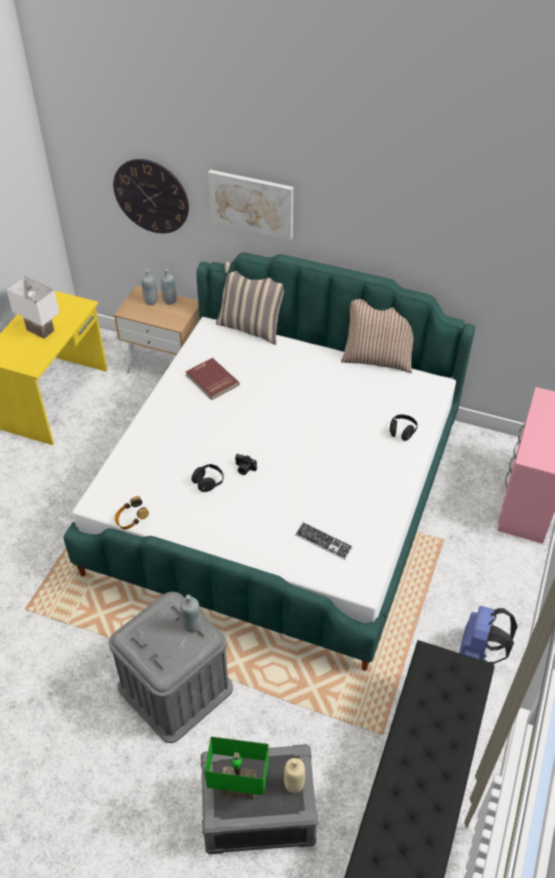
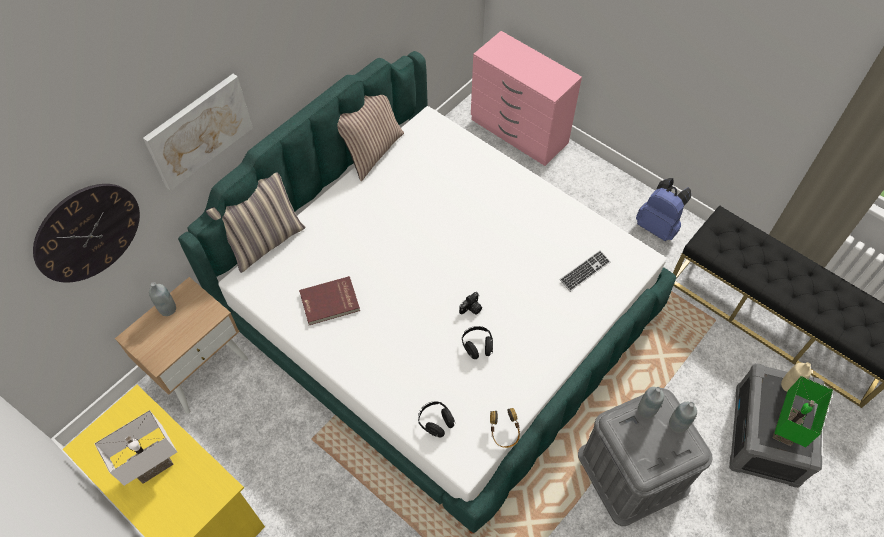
camera: 70 degrees left, 10 degrees up
grey bottle [142,269,158,305] -> grey bottle moved to [669,402,697,433]
black headphones [390,415,418,441] -> black headphones moved to [418,401,455,438]

